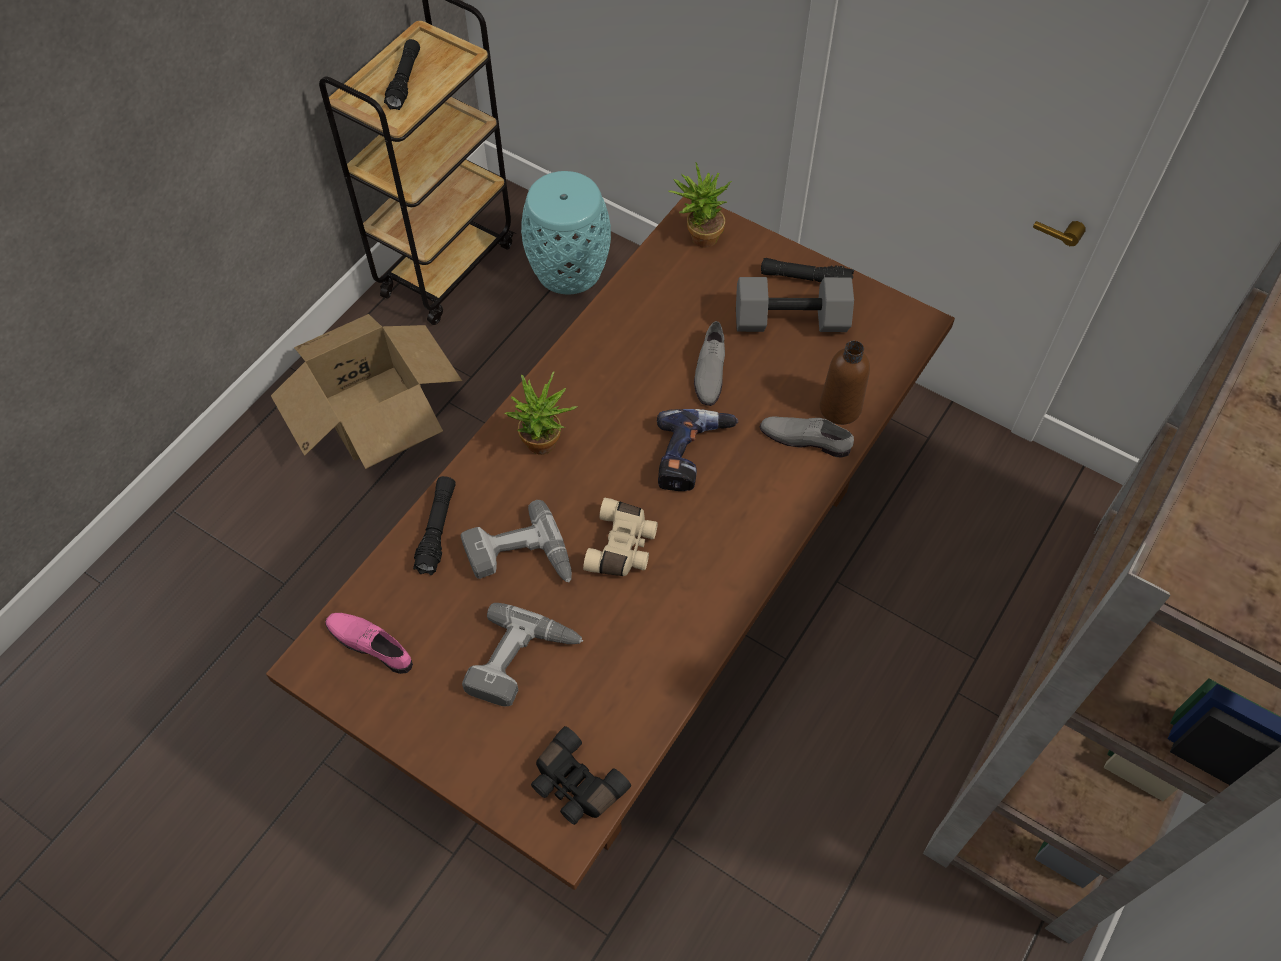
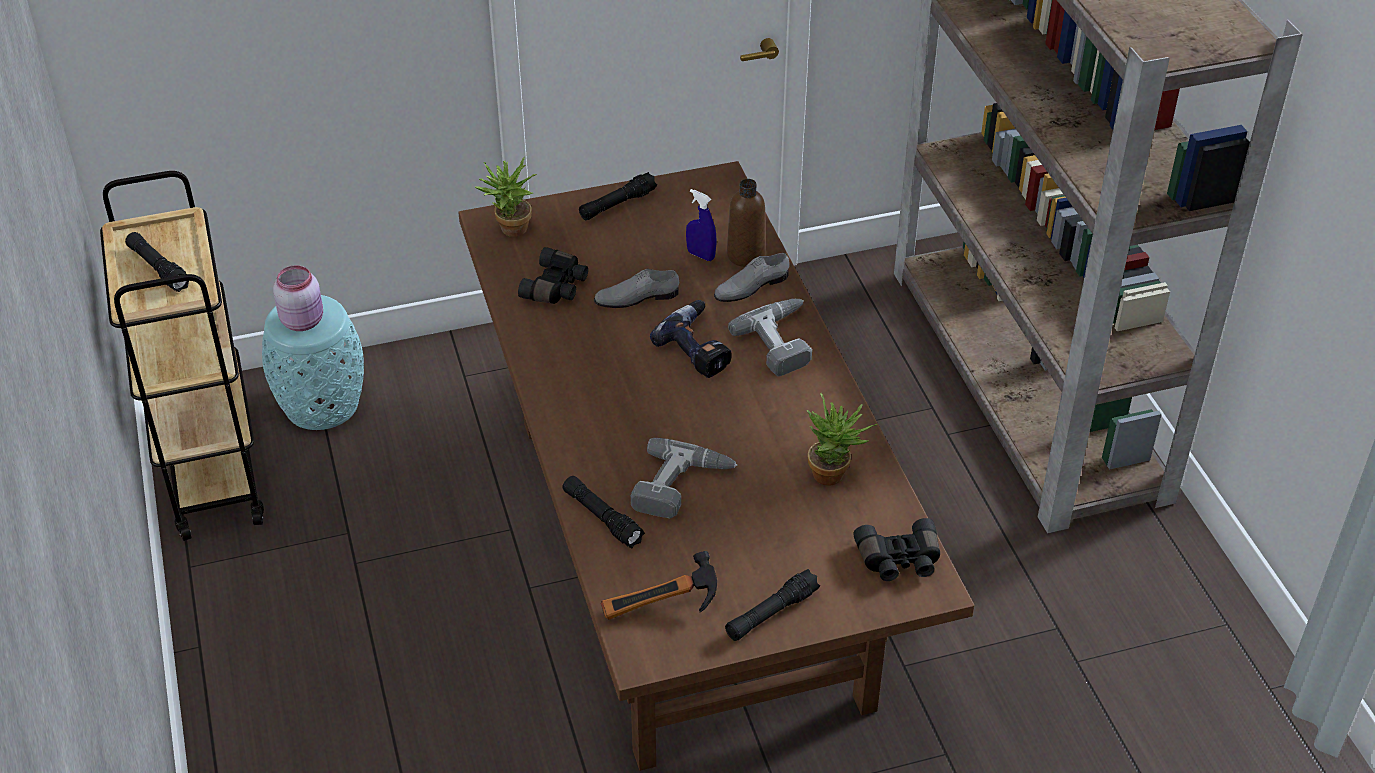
camera: 50 degrees left, 15 degrees down
cardboard box [271,314,462,469] -> none
pink shoe [325,613,413,674] -> hammer [601,551,717,619]
power drill [462,603,583,706] -> power drill moved to [728,299,812,377]
potted plant [505,371,577,455] -> potted plant moved to [807,393,877,486]
beige binoculars [583,498,658,576] -> none
grey shoe [694,321,725,406] -> grey shoe turned 120 degrees clockwise [594,269,680,308]
grey dumbbell [736,277,854,332] -> none
none -> pink jar [273,265,323,331]
none -> black binoculars [518,247,588,304]
none -> blue spray bottle [686,189,717,261]
none -> black flashlight [725,569,820,641]

